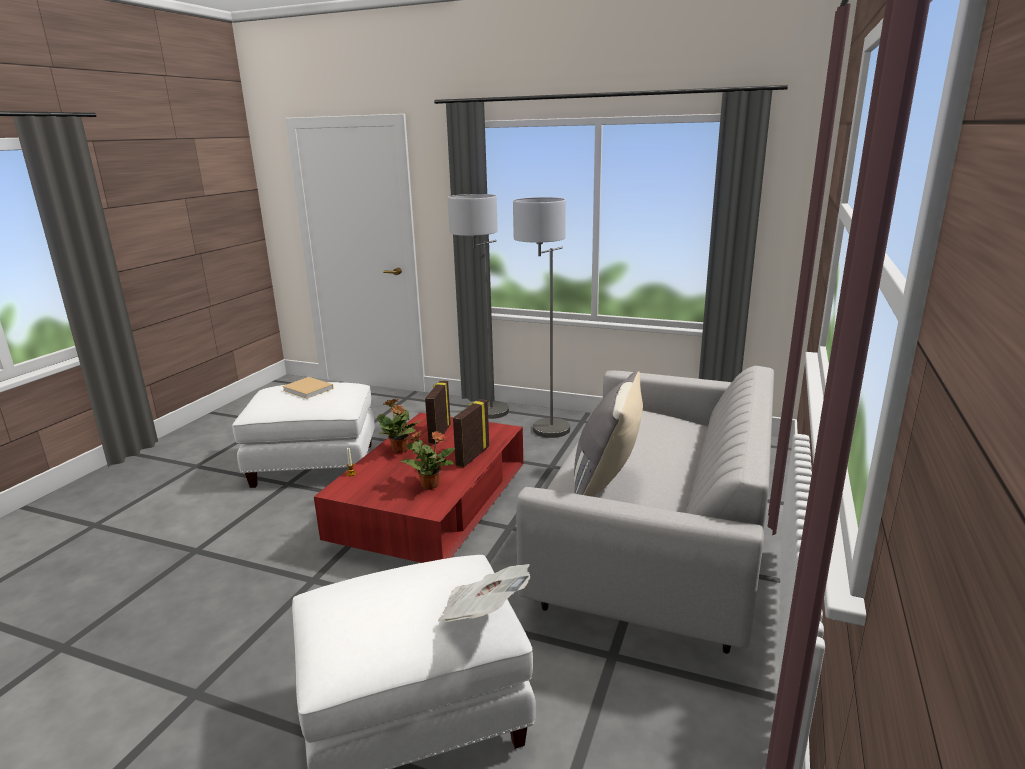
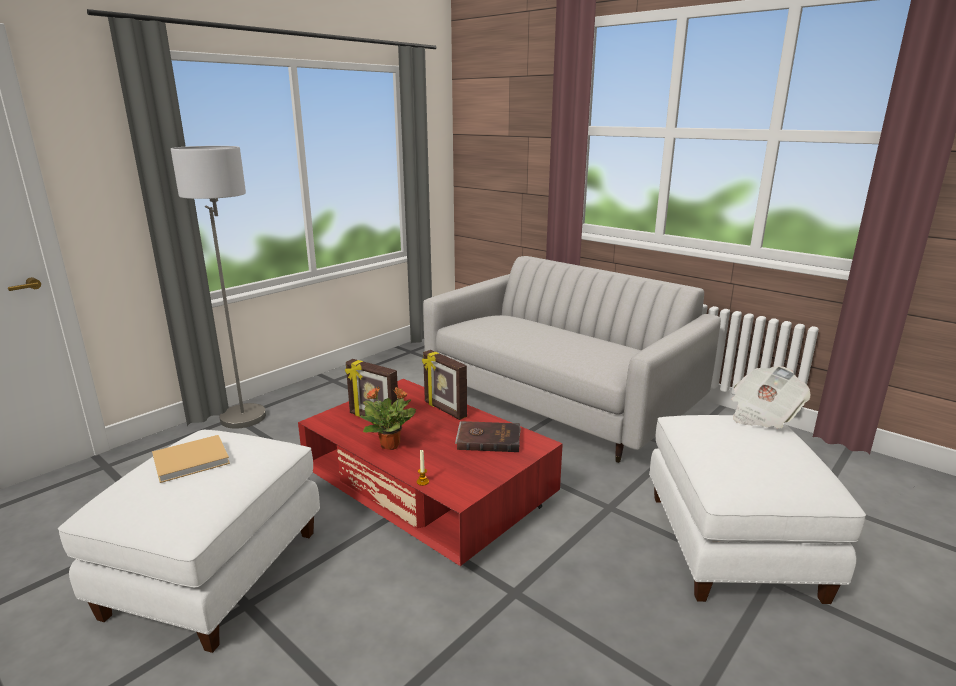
camera: 70 degrees left, 0 degrees up
potted plant [401,431,455,490] -> brown book [455,421,521,452]
grey floor lamp [513,197,570,438] -> none
grey pillow [574,371,643,497] -> none

